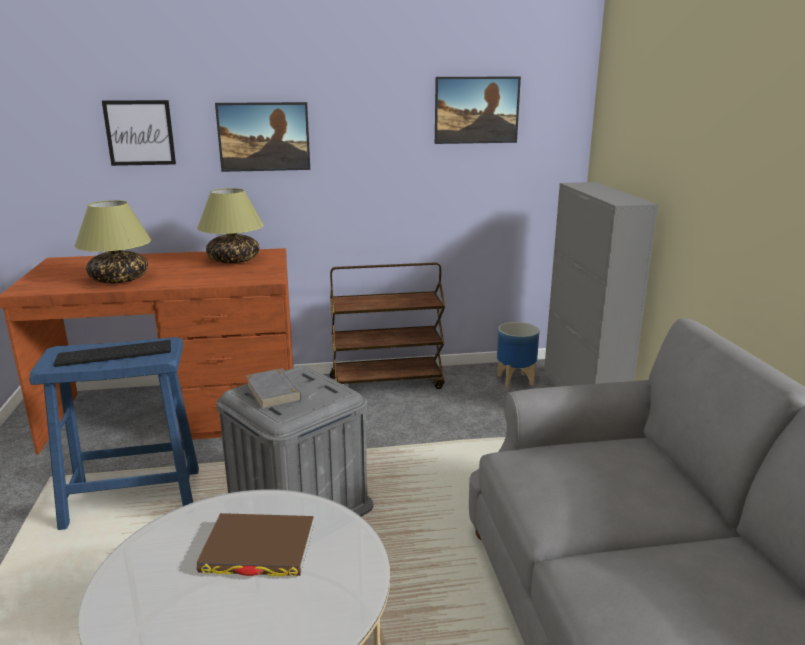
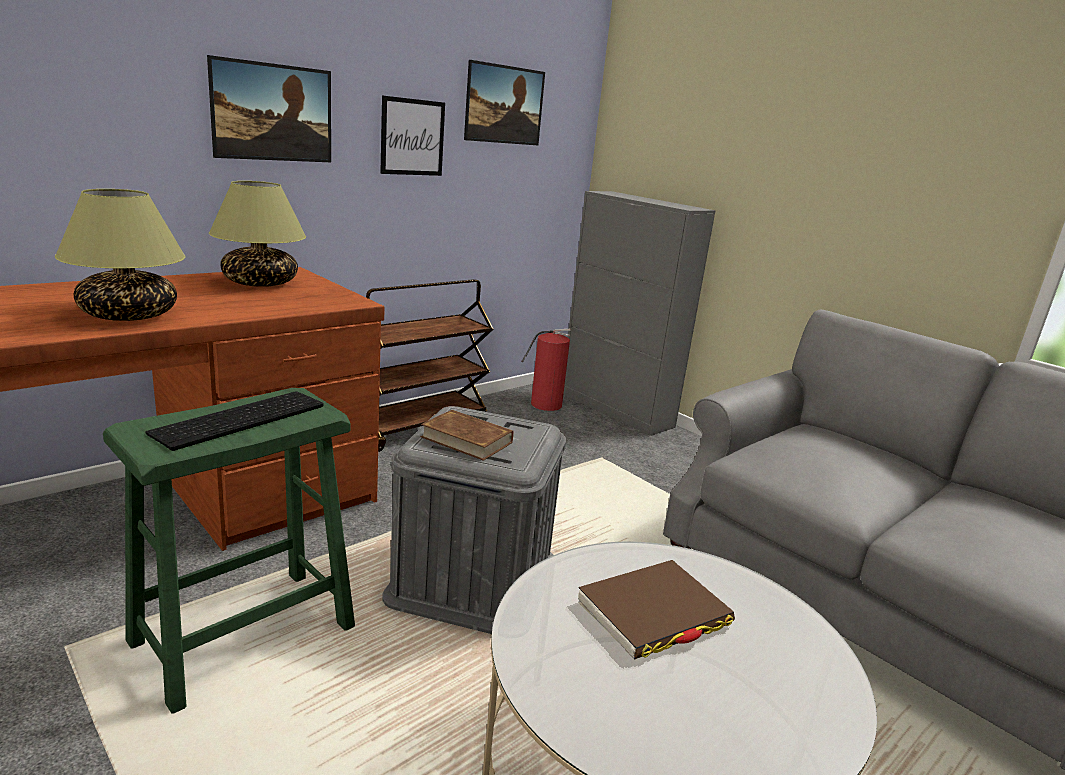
camera: 35 degrees left, 0 degrees up
blue stool [29,337,199,530] -> green stool [103,388,355,714]
picture [102,100,176,166] -> picture moved to [380,96,445,176]
grey book [245,368,301,410] -> brown book [421,410,514,461]
planter [497,322,540,388] -> fire extinguisher [521,329,571,411]

